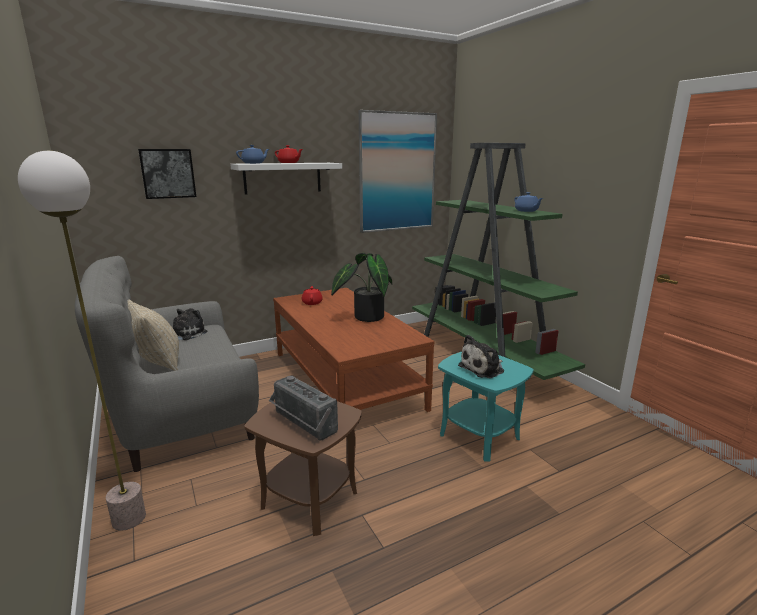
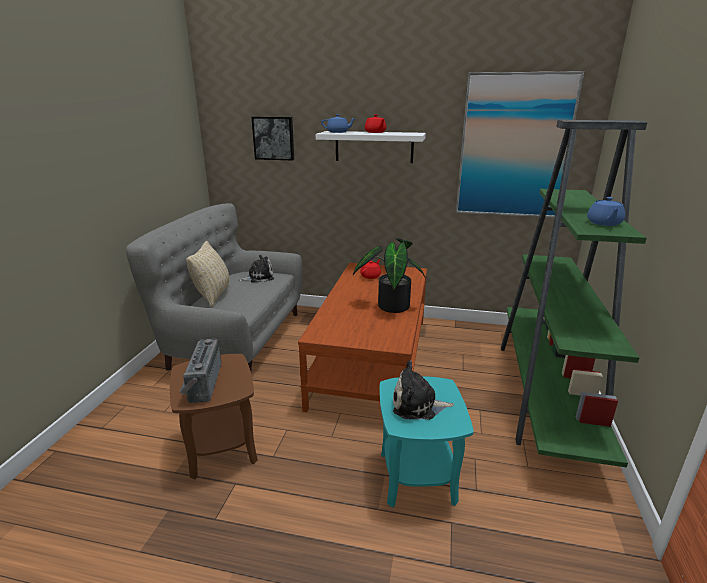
camera: 40 degrees right, 5 degrees up
floor lamp [18,151,146,531] -> none

